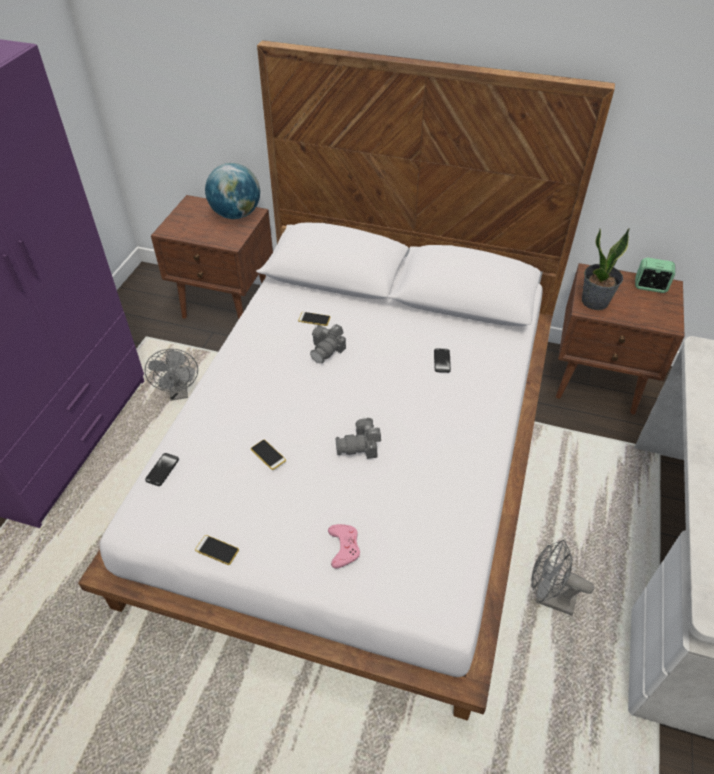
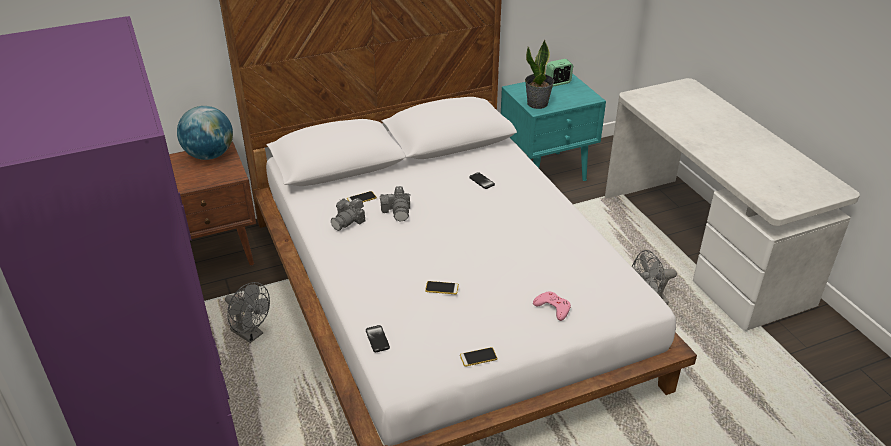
camera: 40 degrees left, 10 degrees down
camera [336,417,381,459] -> camera moved to [331,198,365,231]
brown nightstand [556,263,684,415] -> turquoise nightstand [501,73,606,181]

